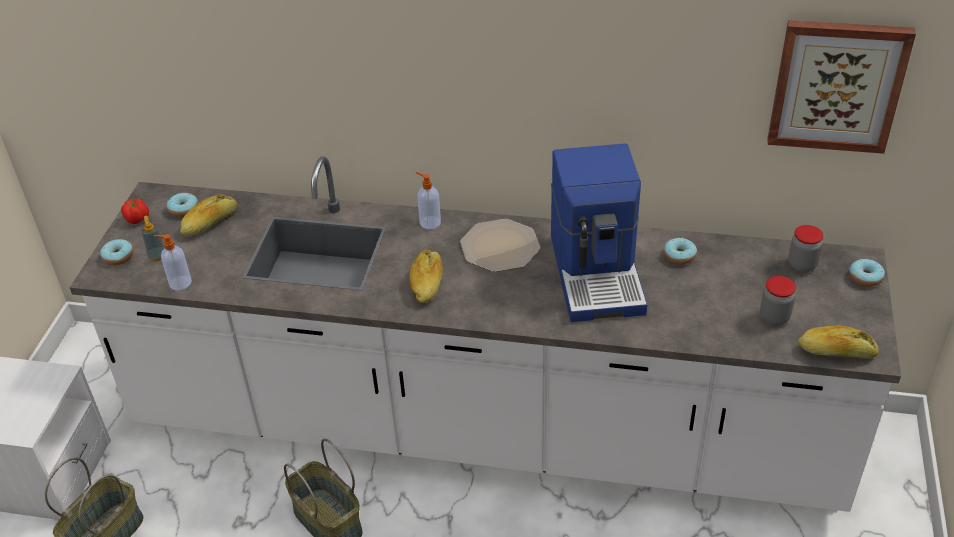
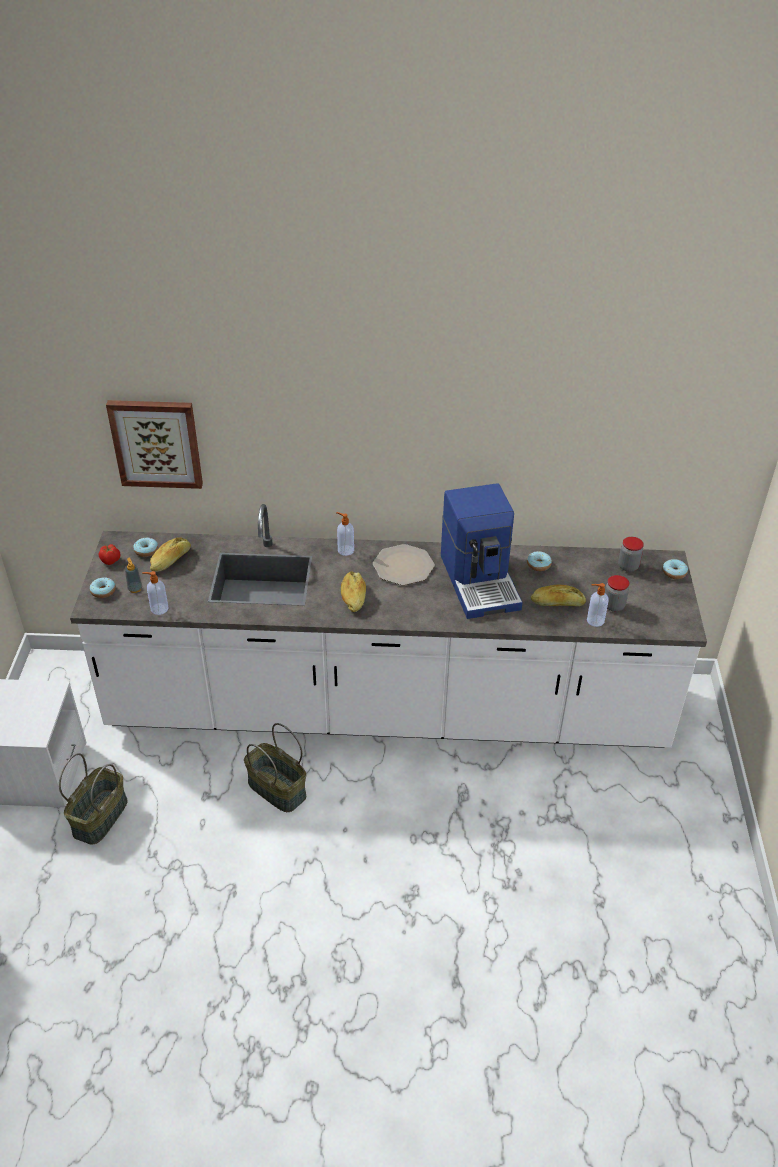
camera: 10 degrees left, 0 degrees up
picture [768,20,916,154] -> picture moved to [106,400,203,489]
bread [798,326,879,359] -> bread moved to [531,584,586,606]
none -> soap dispenser [587,583,609,627]

